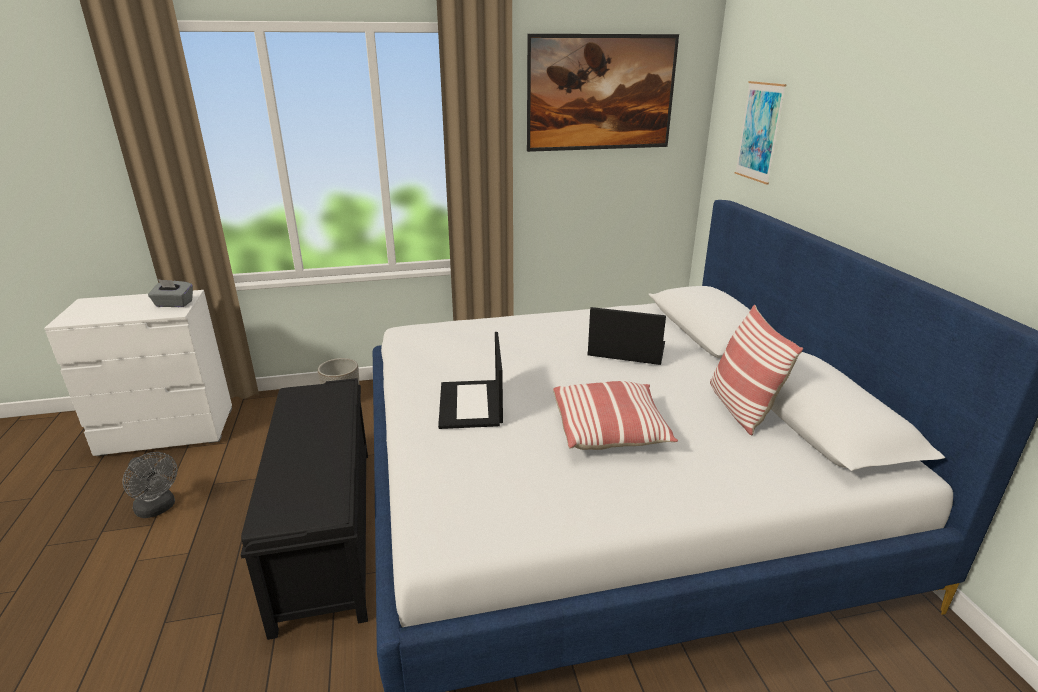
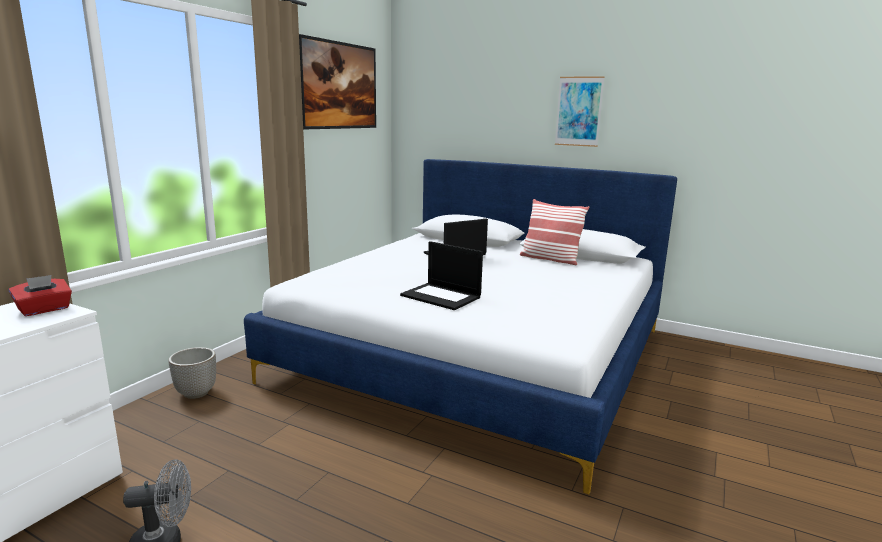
camera: 50 degrees left, 10 degrees down
grey tissue box [148,279,193,307] -> red tissue box [9,275,72,316]
black bench [241,378,368,640] -> none
pillow [553,381,678,450] -> none
picture [735,81,787,184] -> picture moved to [555,76,605,147]

